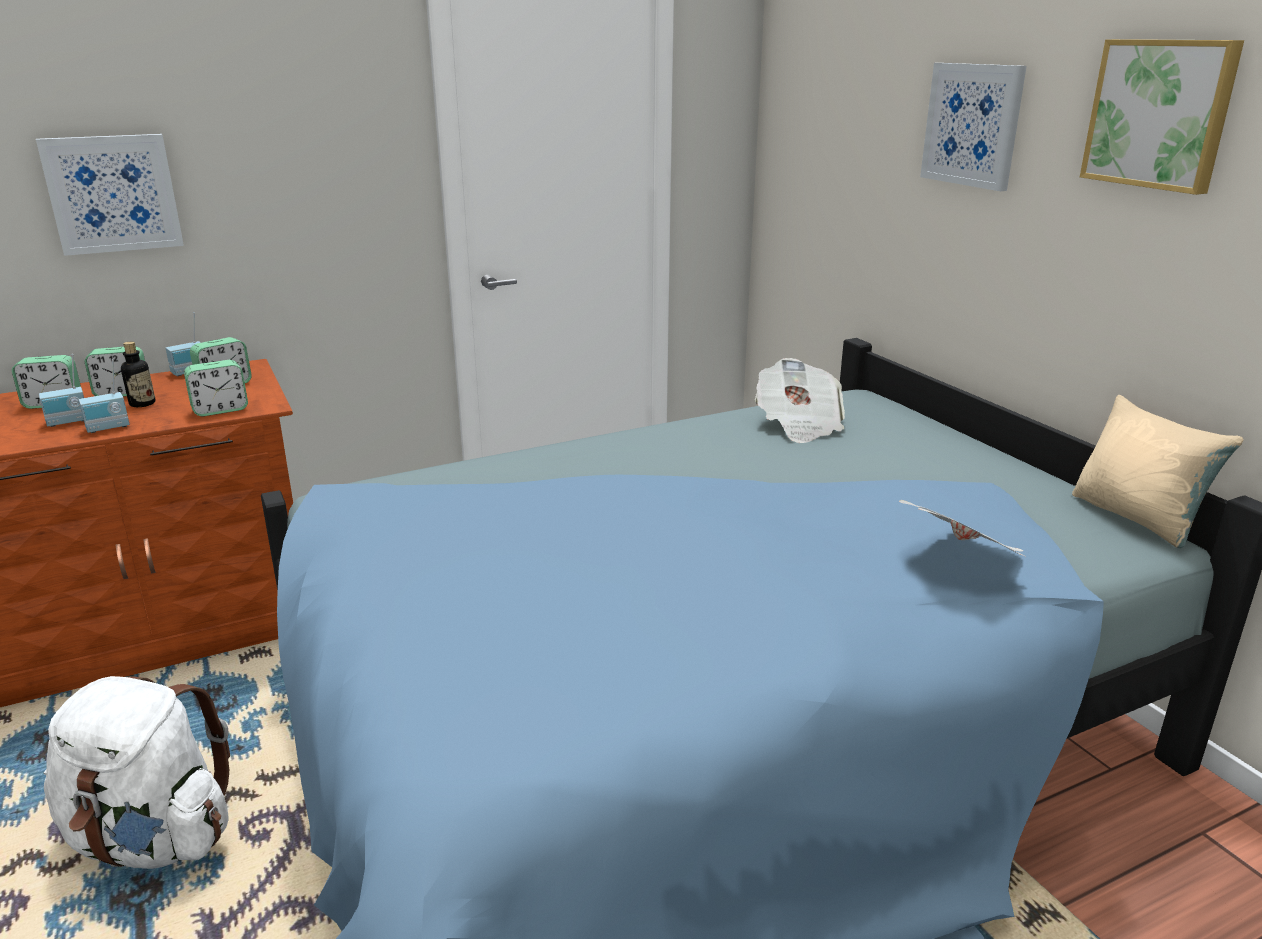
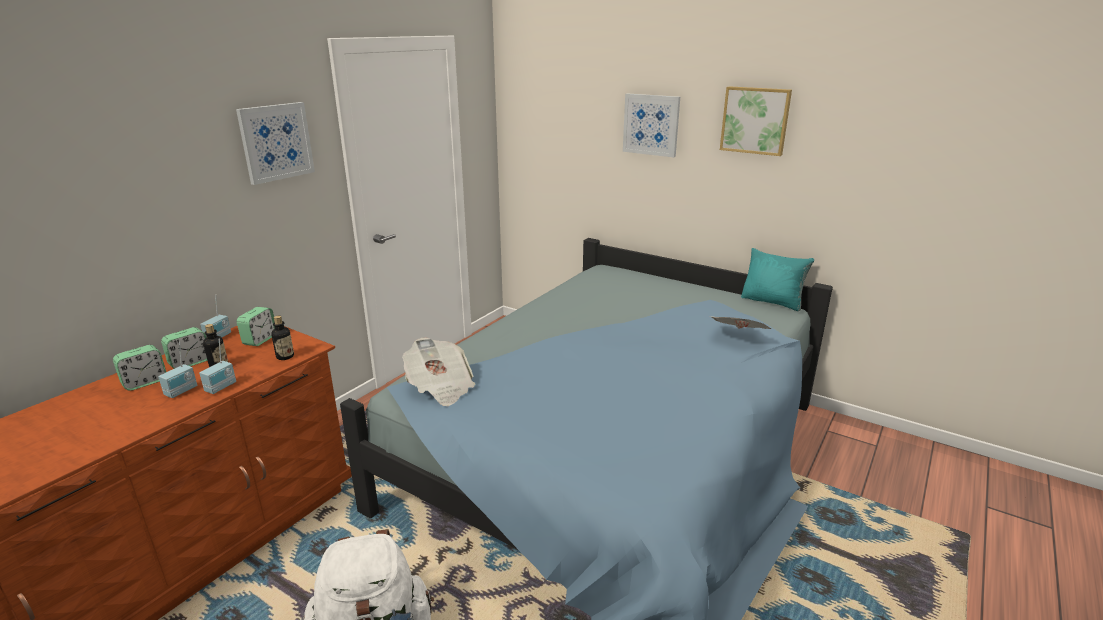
camera: 30 degrees left, 0 degrees up
picture [36,134,184,256] -> picture moved to [236,102,315,185]
alarm clock [184,360,248,416] -> bottle [271,316,294,360]
newspaper [755,358,845,443] -> newspaper moved to [402,337,476,406]
beige pillow [1072,395,1244,548] -> turquoise pillow [741,248,815,311]

